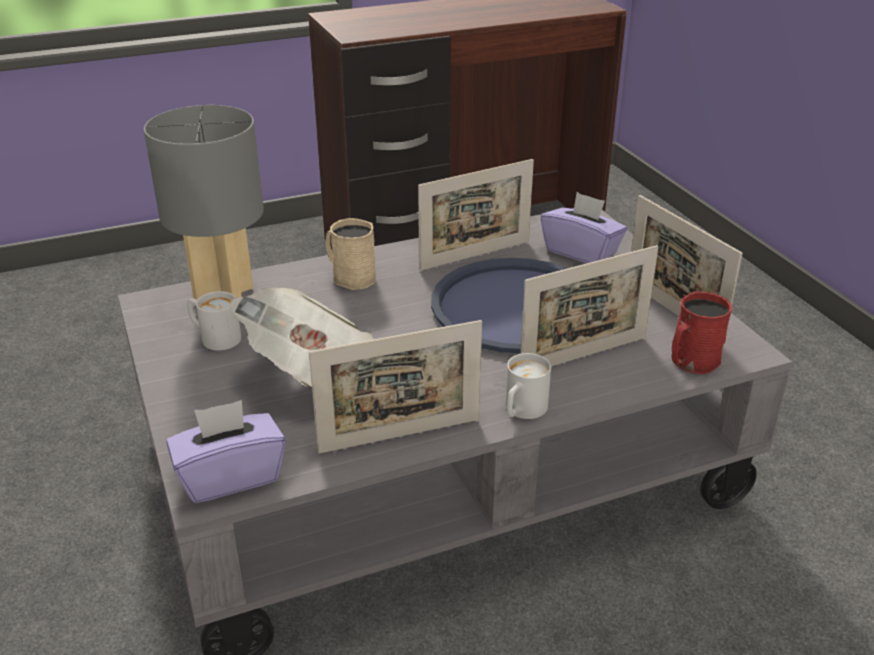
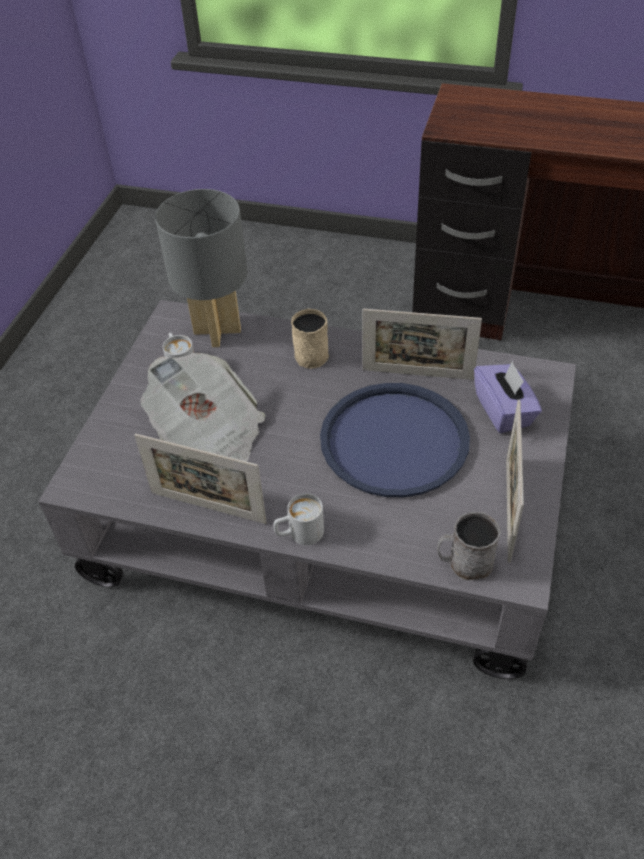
camera: 40 degrees right, 15 degrees up
purple tissue box [166,400,286,503] -> none
picture frame [520,245,659,366] -> none
red mug [671,291,732,374] -> grey mug [437,512,501,581]

